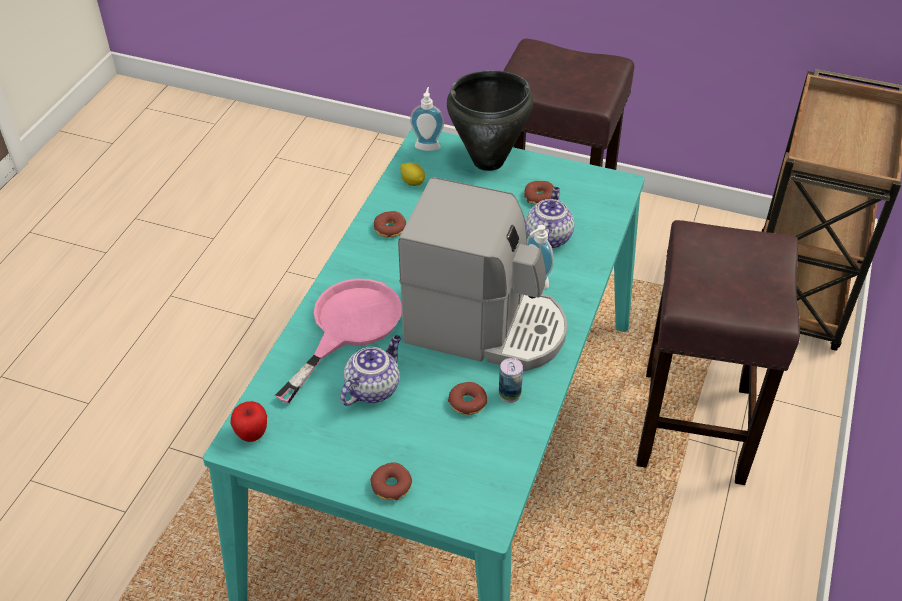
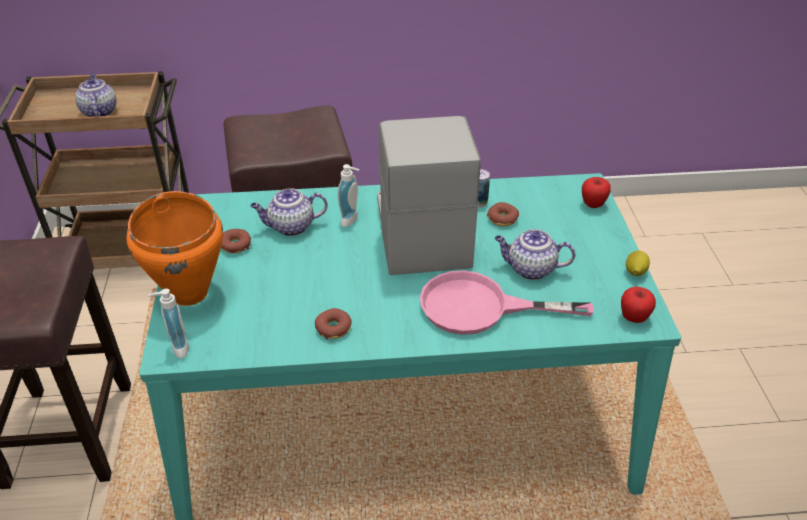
camera: 115 degrees left, 5 degrees down
donut [371,462,412,500] -> none
lemon [400,163,425,186] -> lemon moved to [626,251,650,276]
black cooking pot [447,70,533,171] -> orange cooking pot [126,191,223,306]
none -> teapot [75,73,117,117]
none -> apple [582,177,611,208]

